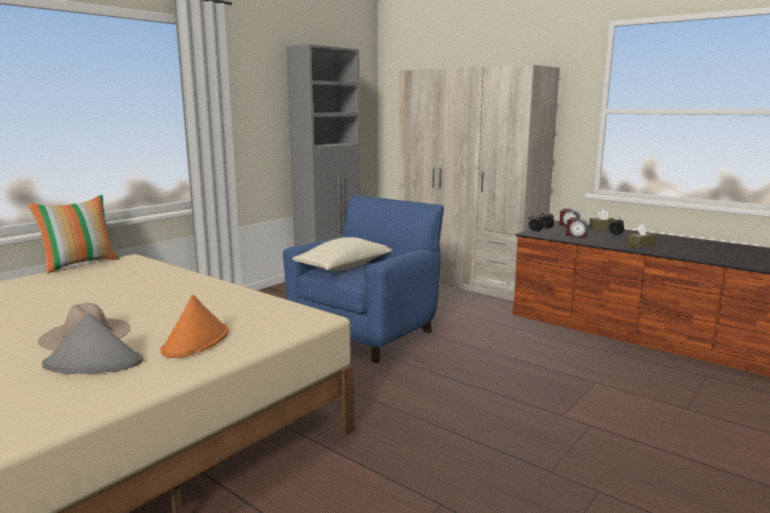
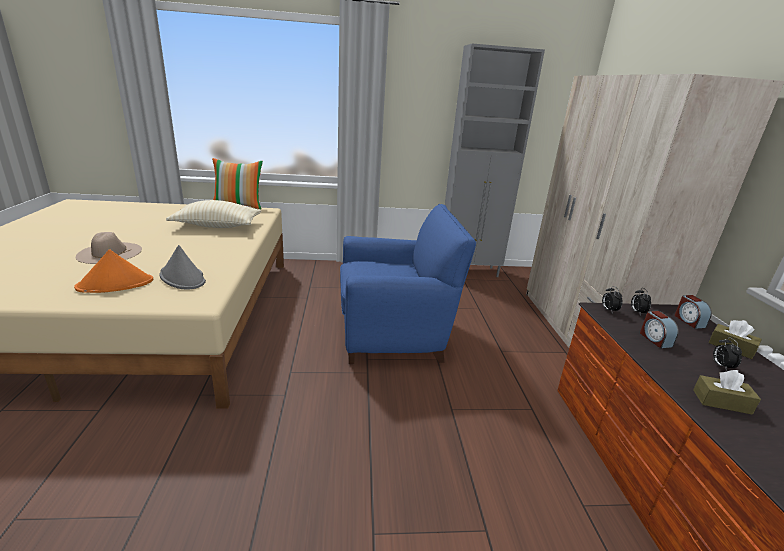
camera: 45 degrees right, 10 degrees up
grey hat [42,313,143,374] -> grey hat moved to [159,245,206,290]
beige pillow [292,237,392,271] -> beige pillow moved to [166,200,261,228]

